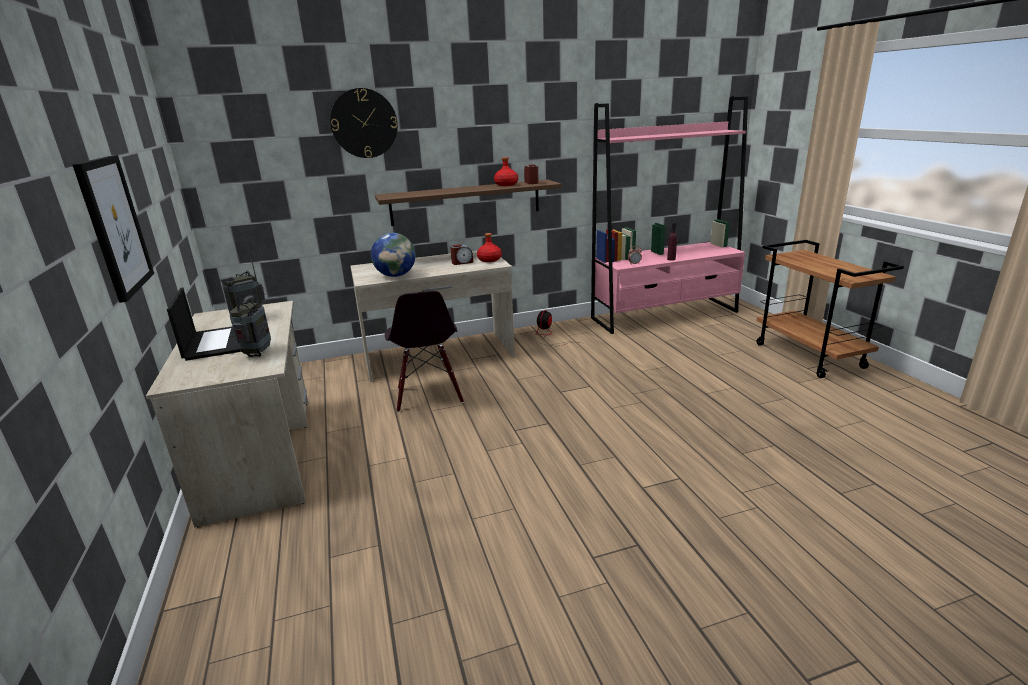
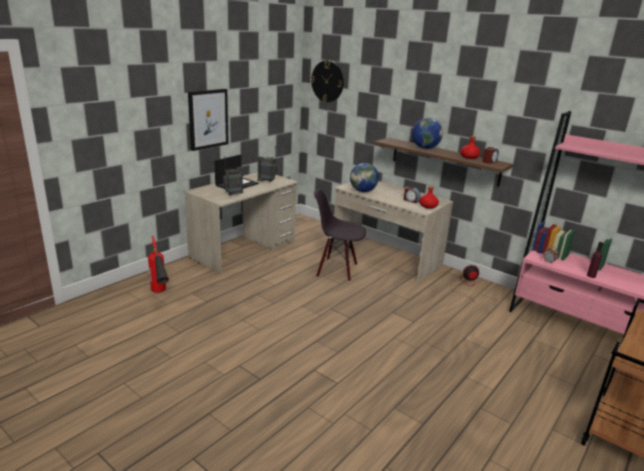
camera: 55 degrees right, 0 degrees up
wall clock [330,88,398,158] -> wall clock moved to [311,60,344,102]
black chair [385,291,464,412] -> black chair turned 60 degrees clockwise [314,189,366,282]
none -> fire extinguisher [148,236,169,293]
none -> globe [412,118,443,149]

